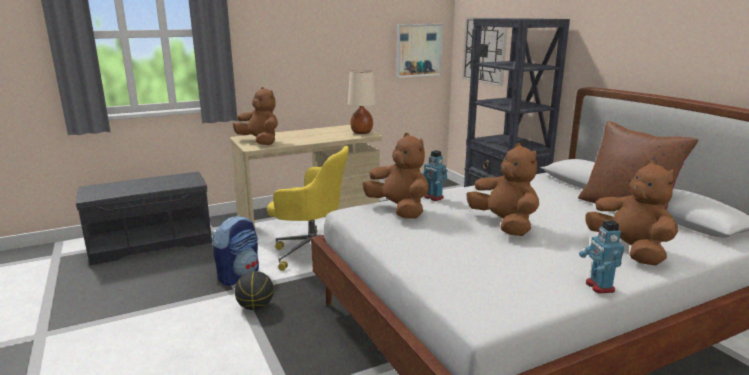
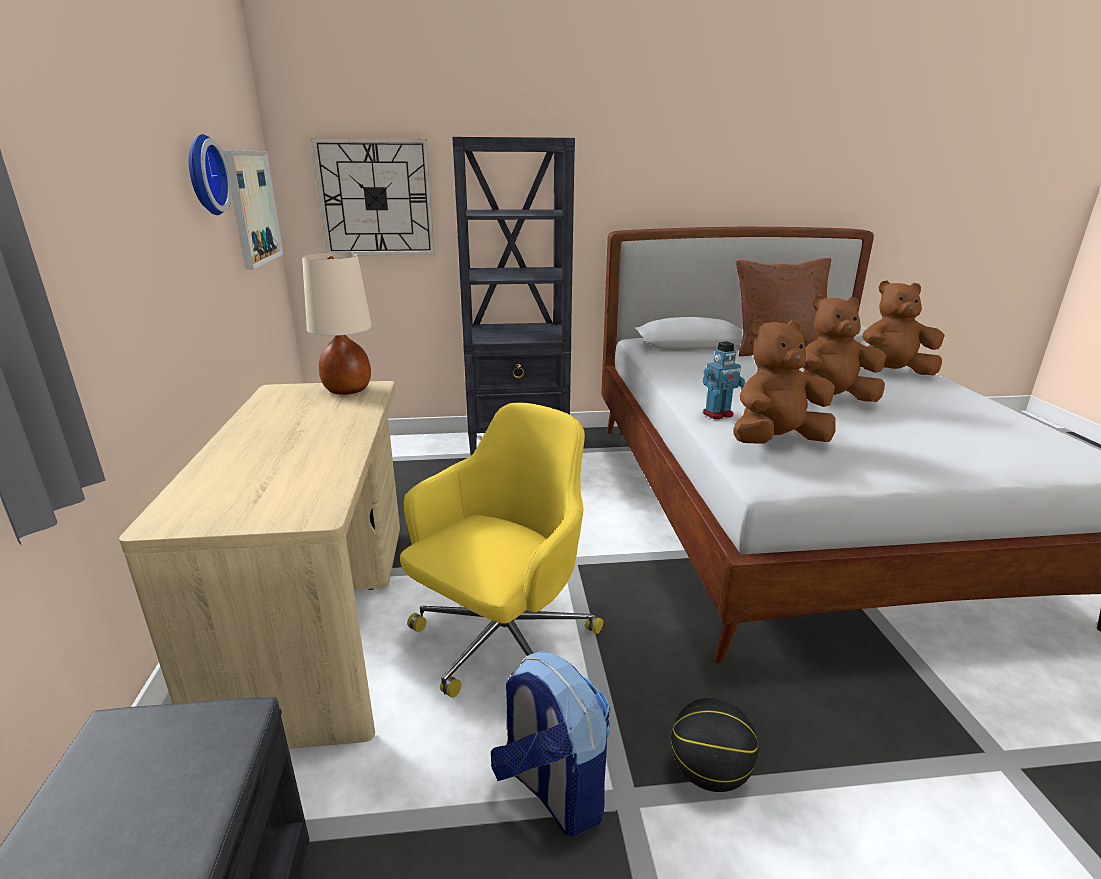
camera: 70 degrees left, 5 degrees up
brown plush toy [233,87,278,145] -> none
toy robot [579,220,624,294] -> none
none -> wall clock [189,134,231,215]

